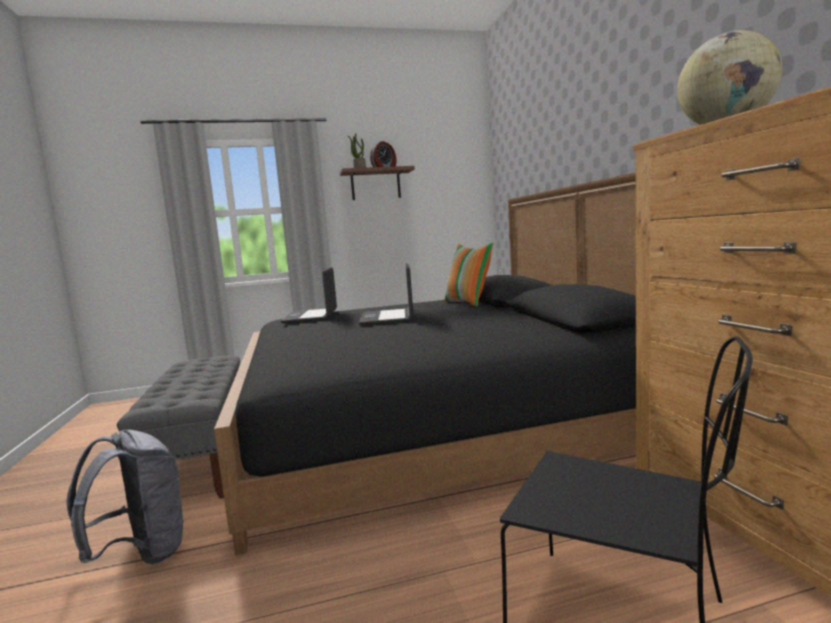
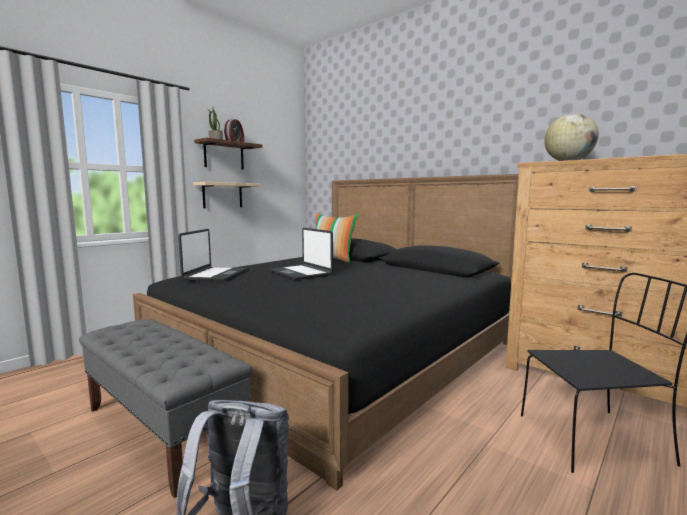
camera: 35 degrees left, 0 degrees up
laptop [280,267,337,323] -> laptop turned 135 degrees counterclockwise [178,229,247,281]
none -> beige shelf [193,182,261,208]

